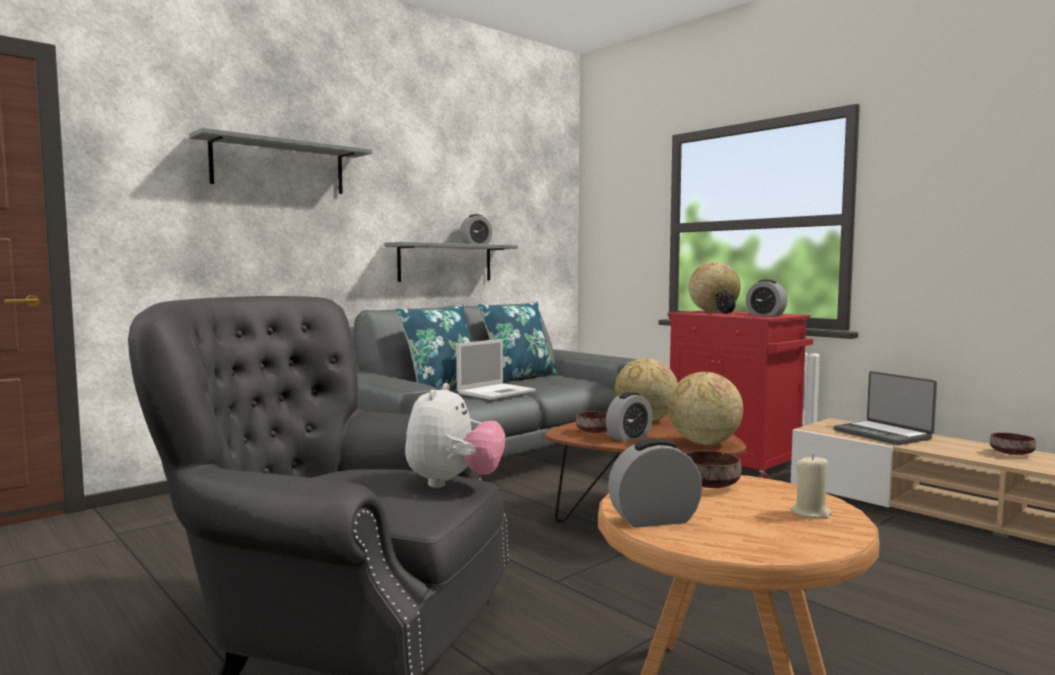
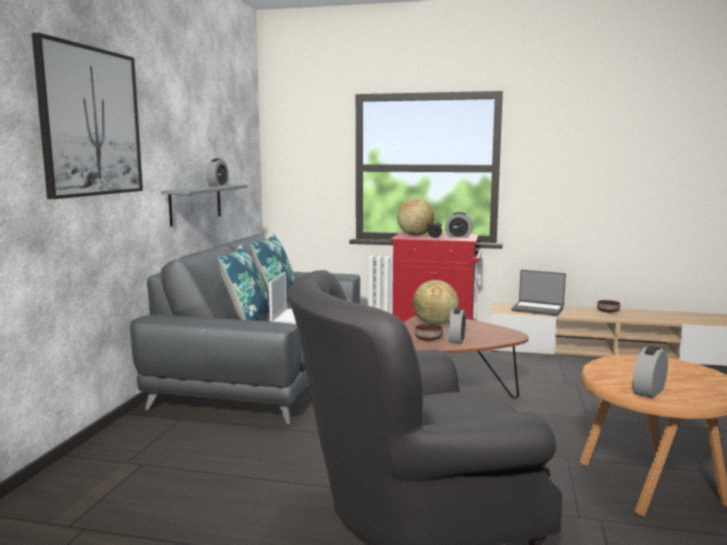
camera: 35 degrees left, 5 degrees up
grey shelf [189,128,372,194] -> picture [32,33,143,199]
plush toy [405,383,505,488] -> none
globe [668,372,743,445] -> none
brown bowl [685,451,741,488] -> none
beige candle [791,454,832,519] -> none

